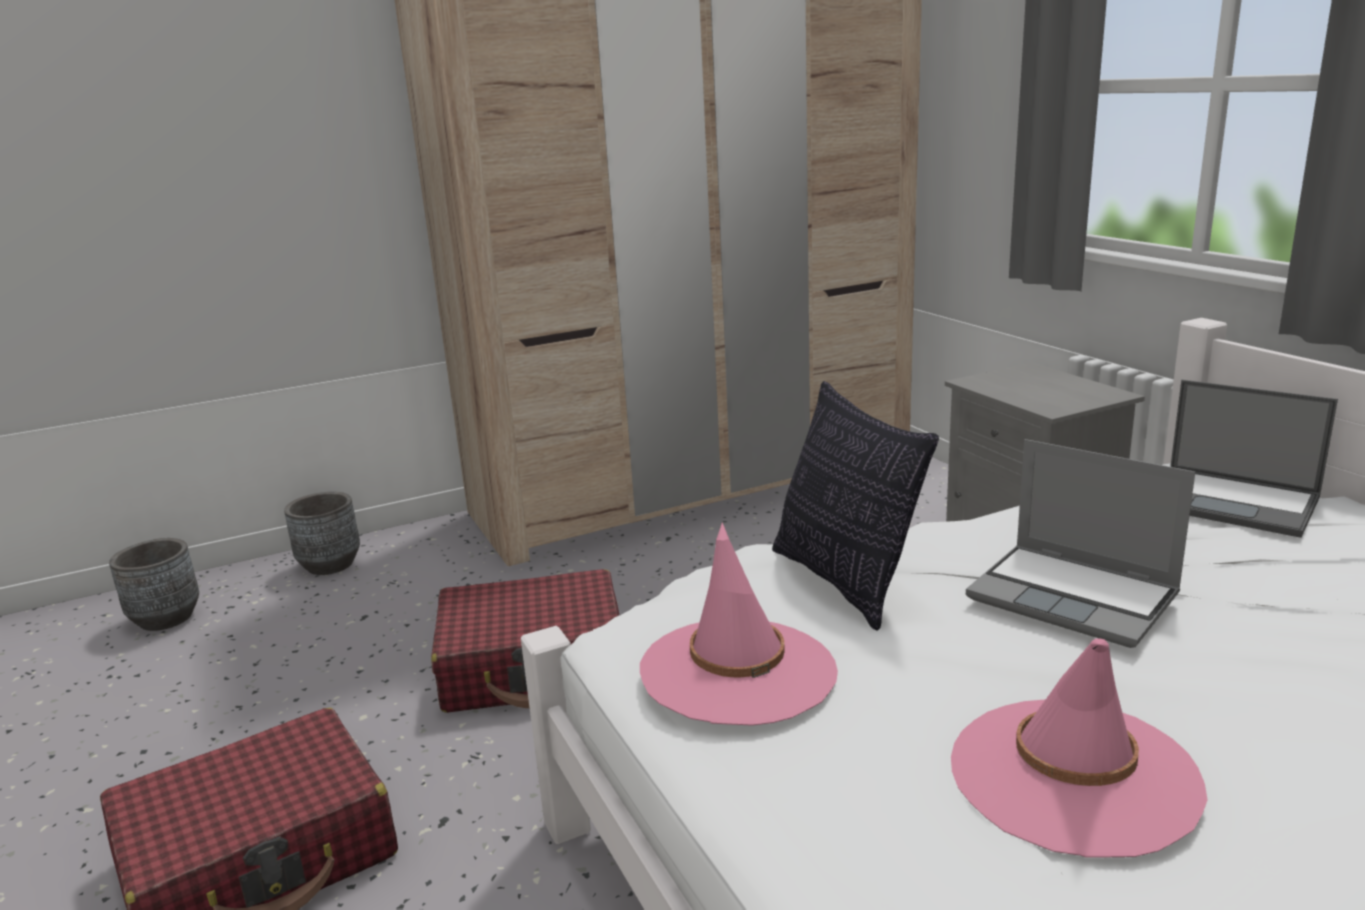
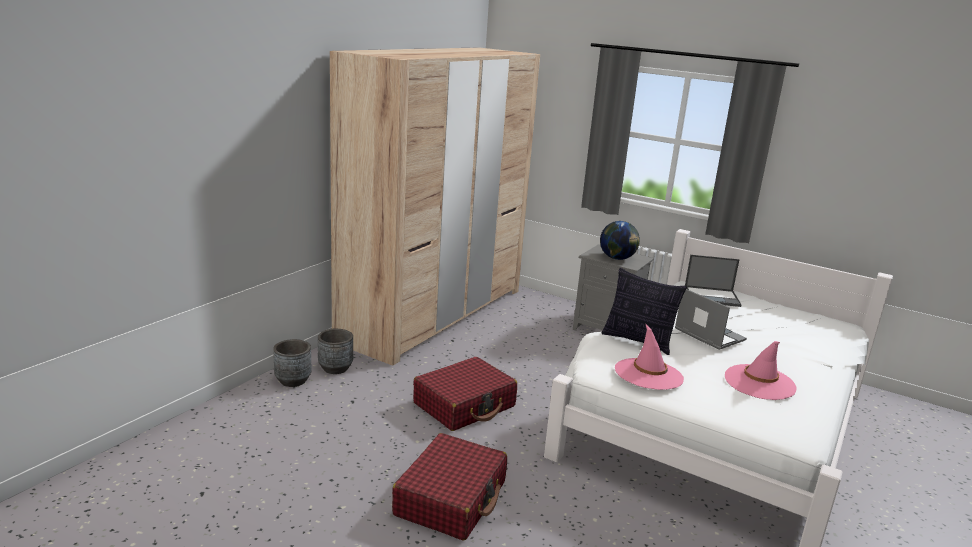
camera: 35 degrees left, 0 degrees up
grey planter [109,538,199,631] -> grey planter moved to [317,329,353,374]
laptop [966,439,1195,648] -> laptop turned 135 degrees counterclockwise [675,289,747,350]
none -> globe [600,221,640,260]

